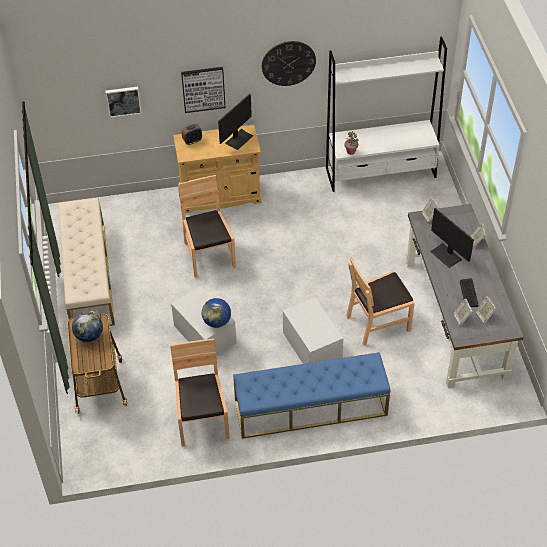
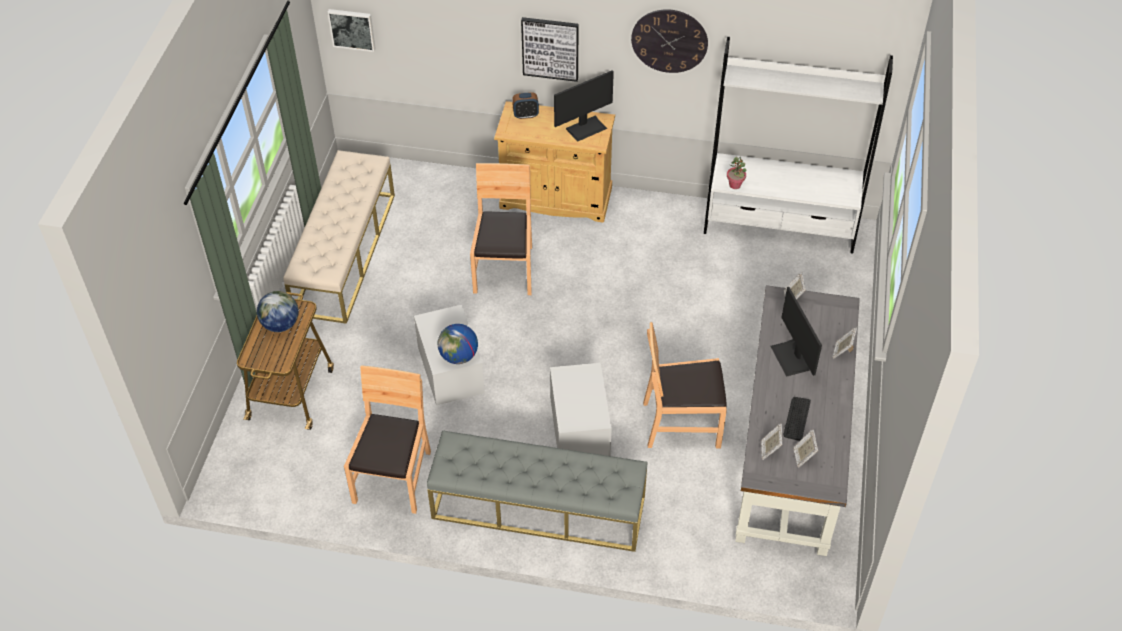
camera: 20 degrees right, 0 degrees up
picture [105,87,142,118] -> picture moved to [327,9,376,52]
blue bench [233,352,390,439] -> grey bench [427,430,648,552]

